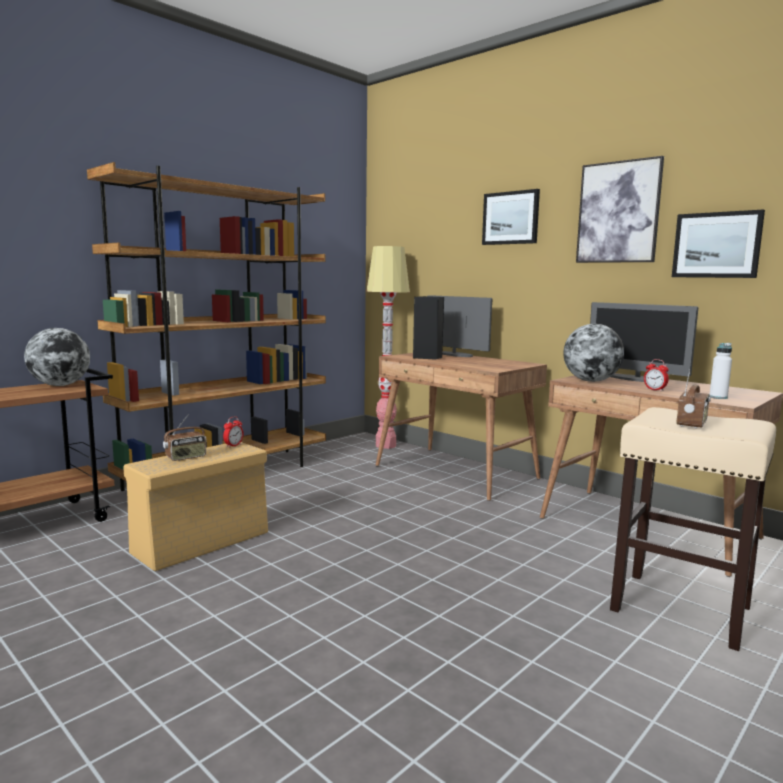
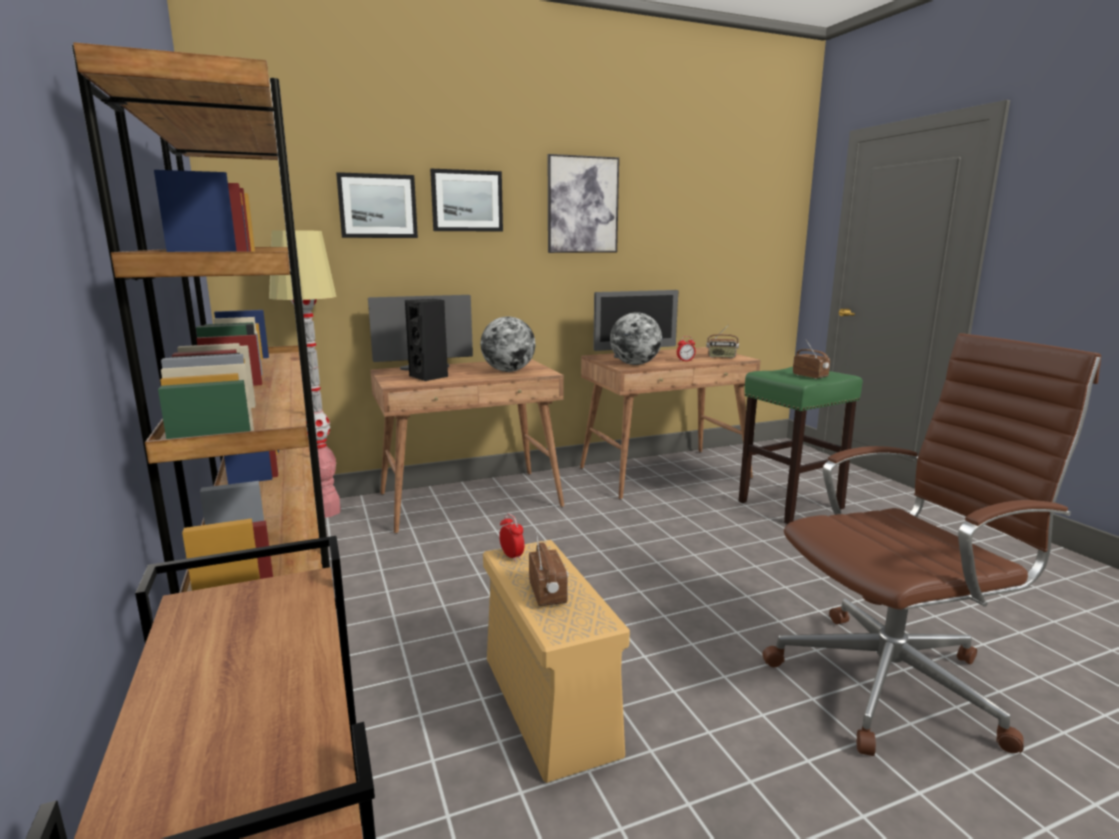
camera: 65 degrees left, 5 degrees up
globe [24,328,90,386] -> globe moved to [480,317,535,372]
beige stool [610,407,776,651] -> green stool [739,367,863,524]
picture [672,209,765,278] -> picture moved to [336,172,418,238]
white bottle [710,343,732,399] -> radio [706,326,739,358]
none -> brown office chair [762,333,1101,756]

